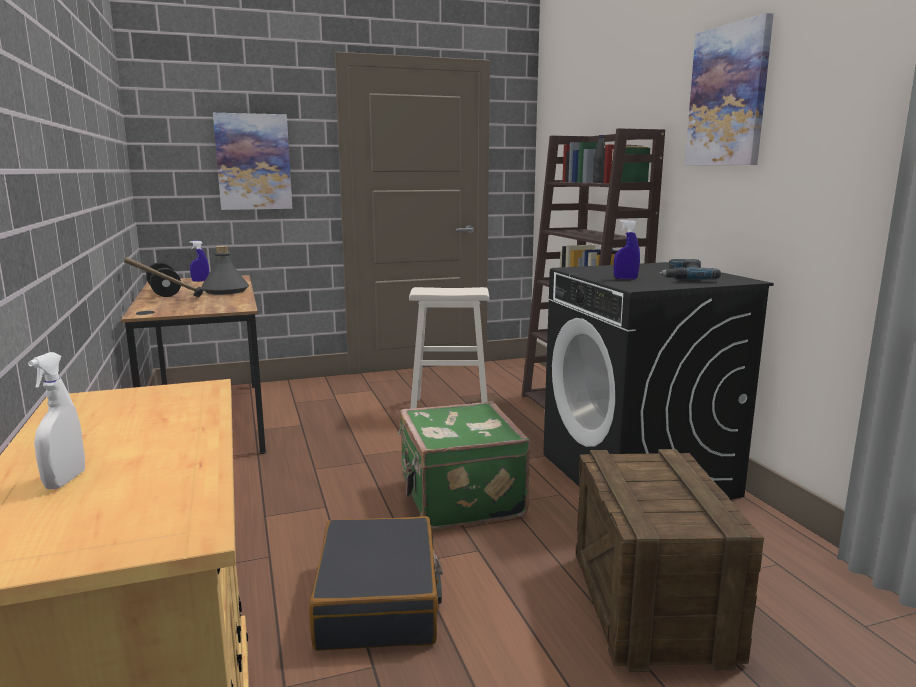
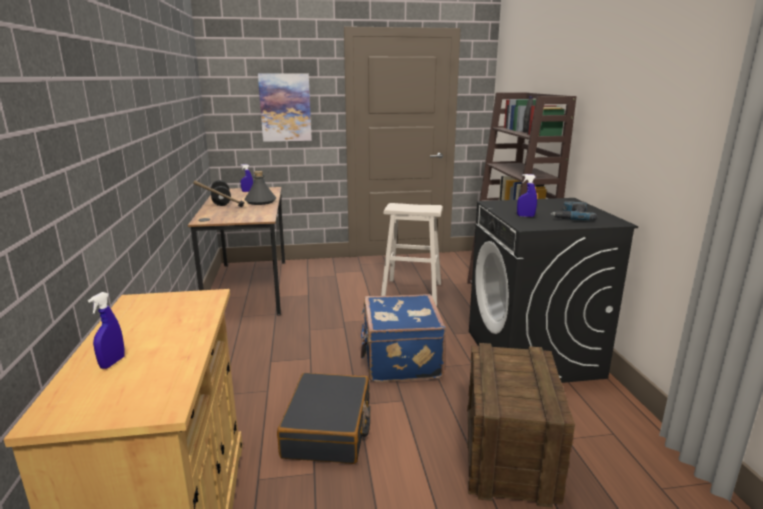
camera: 10 degrees right, 5 degrees up
white spray bottle [28,352,85,489] -> blue spray bottle [88,292,125,369]
green suitcase [398,401,530,529] -> blue suitcase [361,294,446,382]
picture [685,13,774,166] -> none

